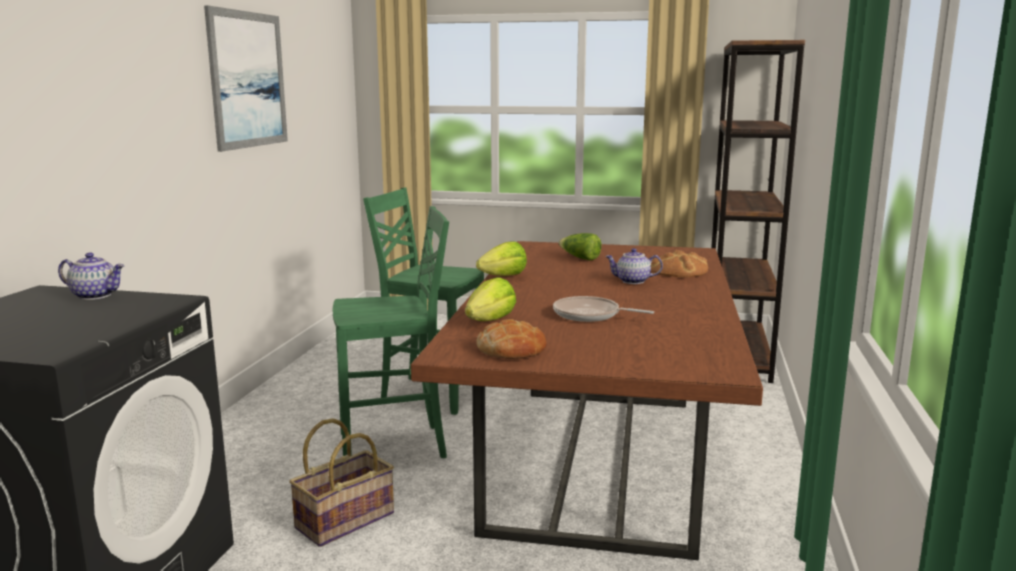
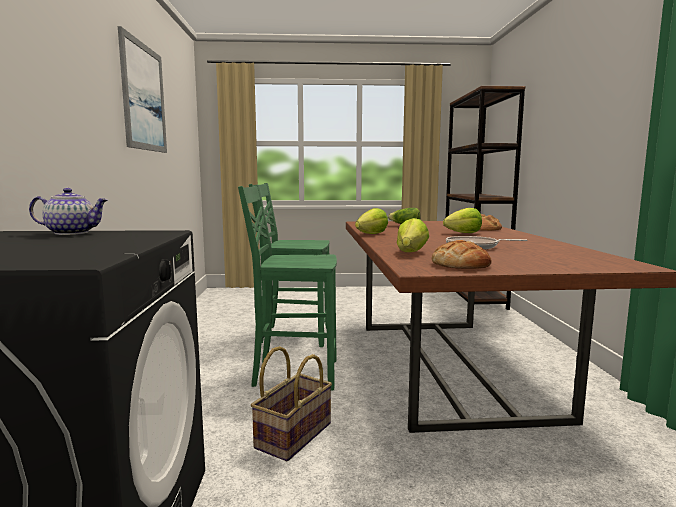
camera: 15 degrees left, 5 degrees down
green chair [333,206,449,458] -> green chair turned 150 degrees counterclockwise [238,185,337,390]
teapot [605,248,663,284] -> lettuce [443,208,482,233]

